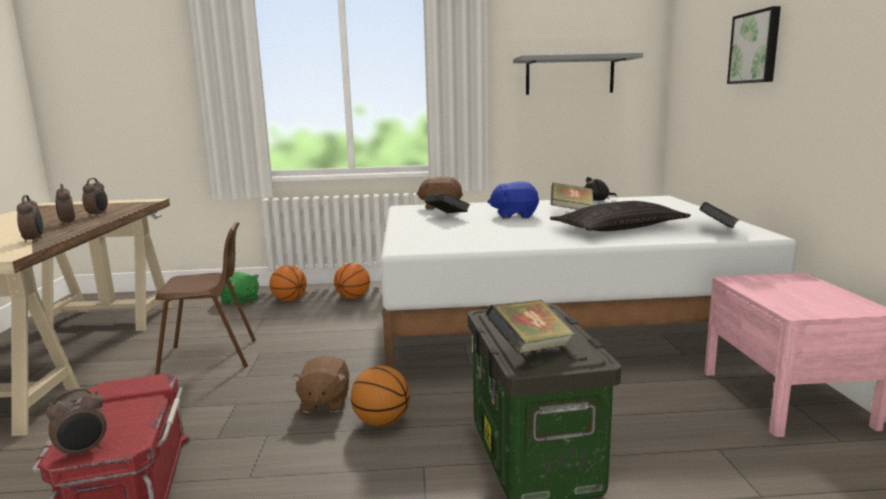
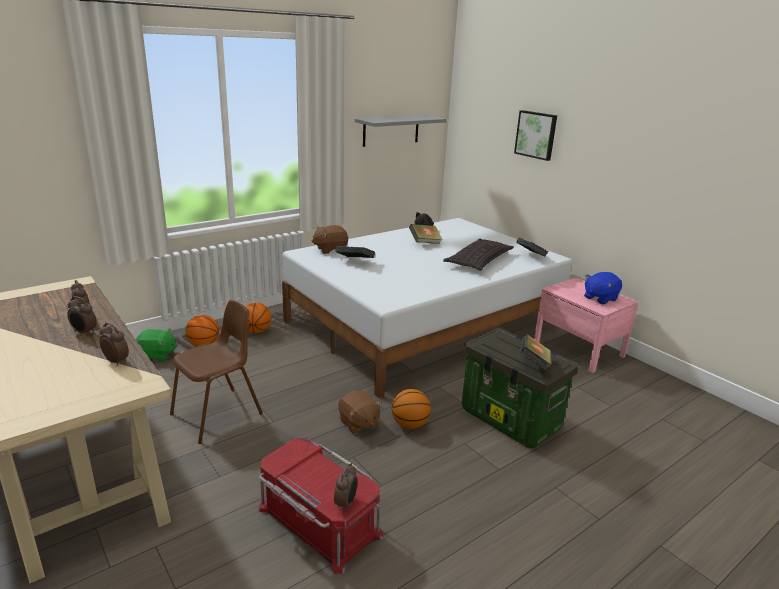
camera: 35 degrees left, 10 degrees up
blue plush toy [487,182,539,219] -> blue plush toy moved to [584,272,622,304]

